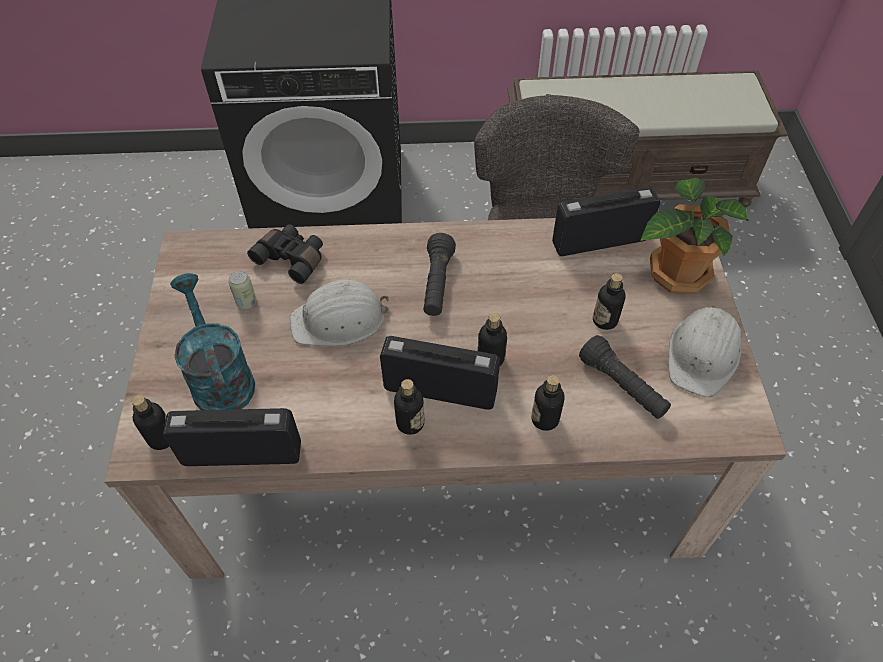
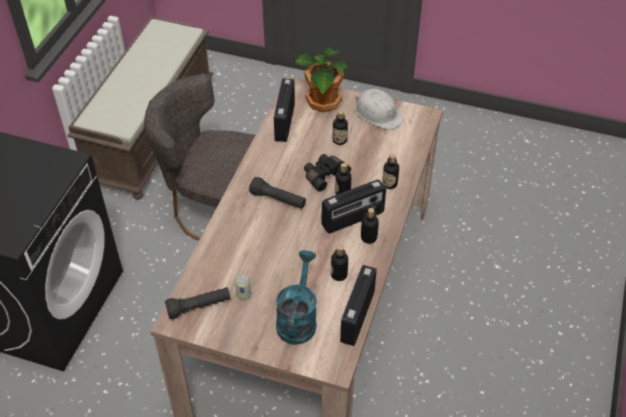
camera: 70 degrees left, 5 degrees down
bottle [132,395,169,450] -> bottle moved to [331,245,348,281]
turquoise watering can [170,273,255,410] -> turquoise watering can turned 105 degrees clockwise [276,250,317,345]
black binoculars [247,224,323,284] -> black binoculars moved to [304,154,351,192]
white hard hat [290,280,389,346] -> none
radio [380,336,500,410] -> radio turned 150 degrees counterclockwise [322,179,386,234]
black flashlight [579,335,671,419] -> black flashlight moved to [165,287,230,319]

